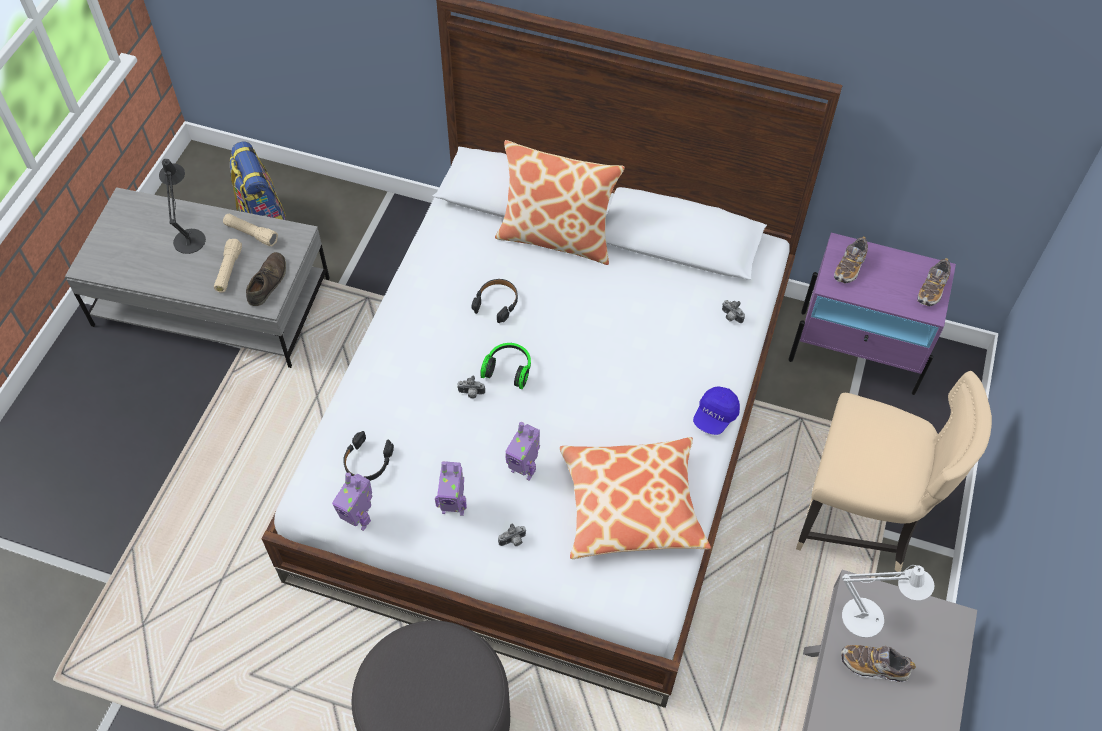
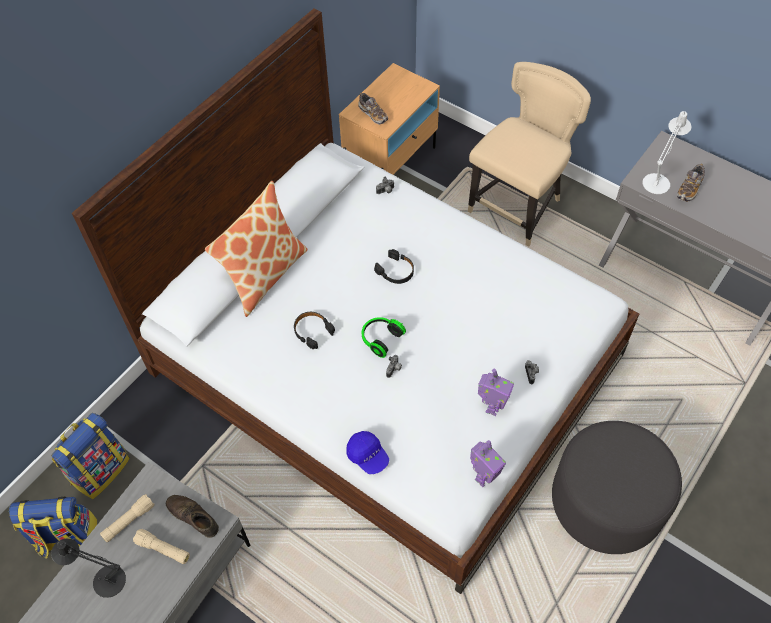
camera: 70 degrees left, 0 degrees up
black headphones [343,431,394,481] -> black headphones moved to [374,249,414,284]
toy robot [505,422,540,481] -> none
pillow [560,437,711,559] -> none
blue cap [693,386,740,435] -> blue cap moved to [346,431,389,474]
purple nightstand [788,233,956,395] -> beige nightstand [339,63,440,175]
shoe [917,258,951,306] -> none
none -> backpack [51,413,130,499]

